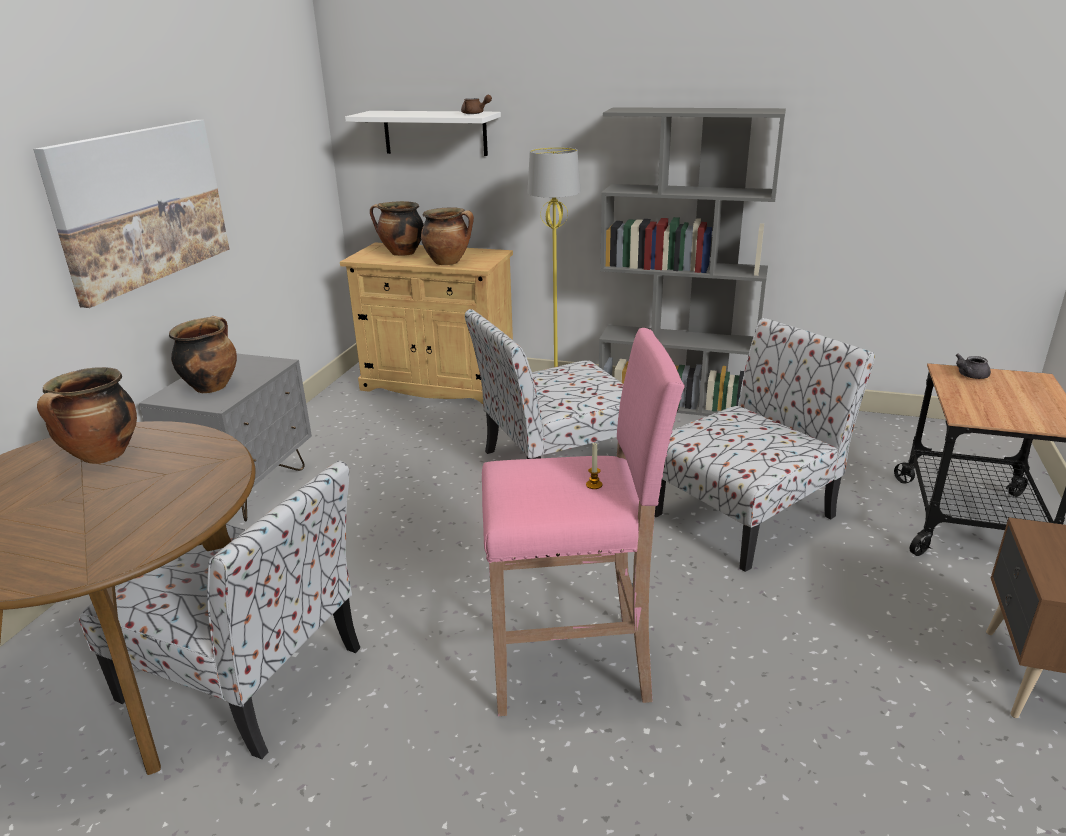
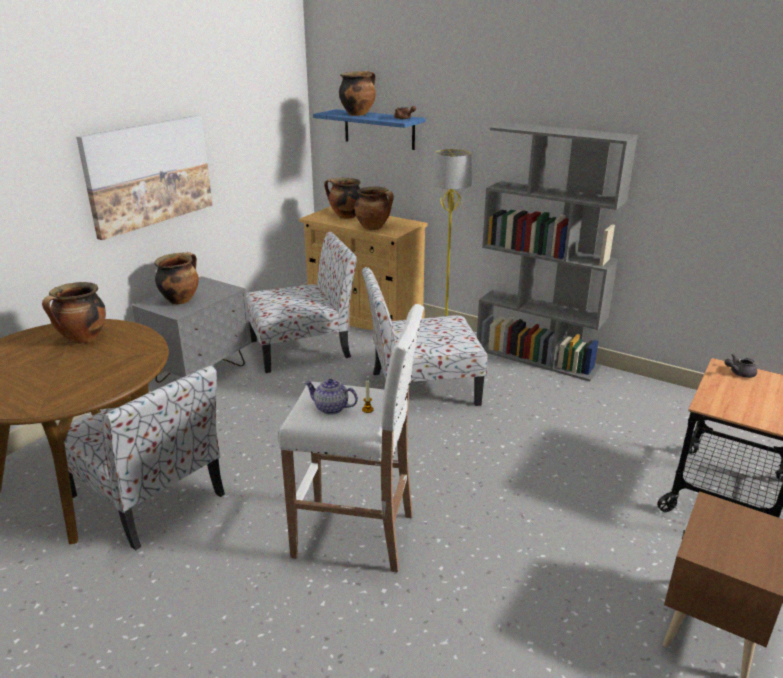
camera: 15 degrees right, 0 degrees up
white shelf [345,111,501,156] -> blue shelf [313,109,426,150]
pink stool [482,328,685,716] -> white stool [278,304,424,573]
chair [655,318,875,572] -> chair moved to [246,232,357,373]
none -> teapot [305,379,358,415]
none -> cooking pot [339,71,376,116]

